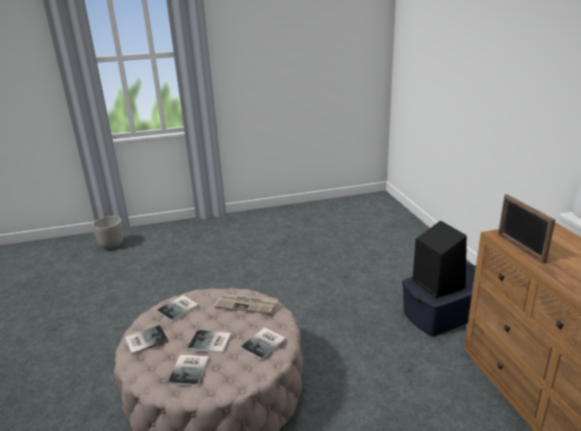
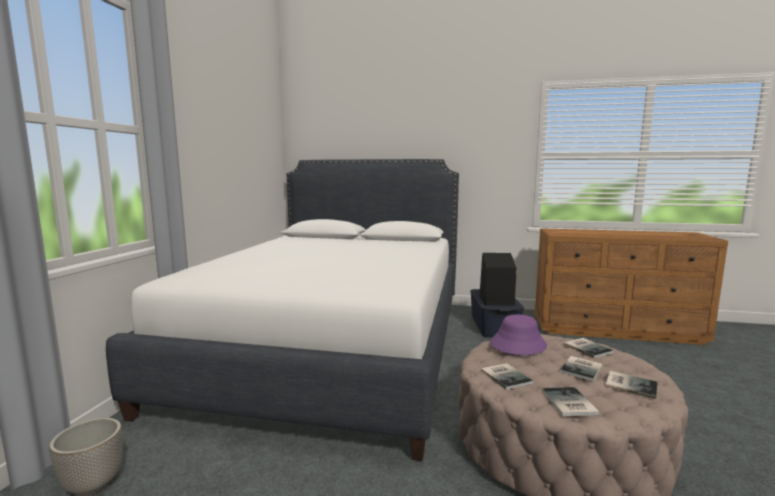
camera: 65 degrees left, 15 degrees down
newspaper [214,294,278,314] -> purple hat [490,315,547,355]
picture frame [498,194,555,264] -> none
none -> white bed [106,159,459,461]

